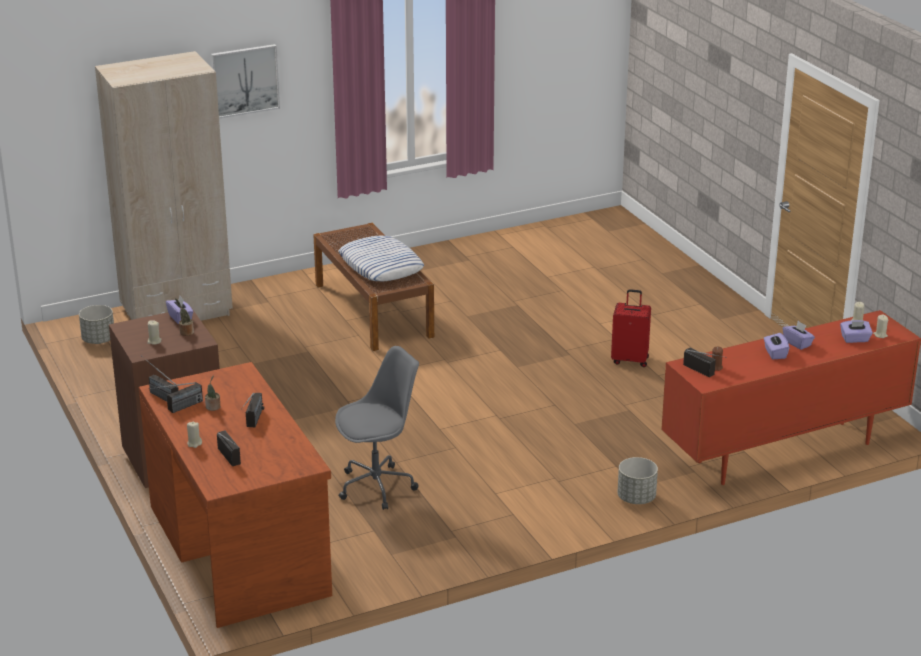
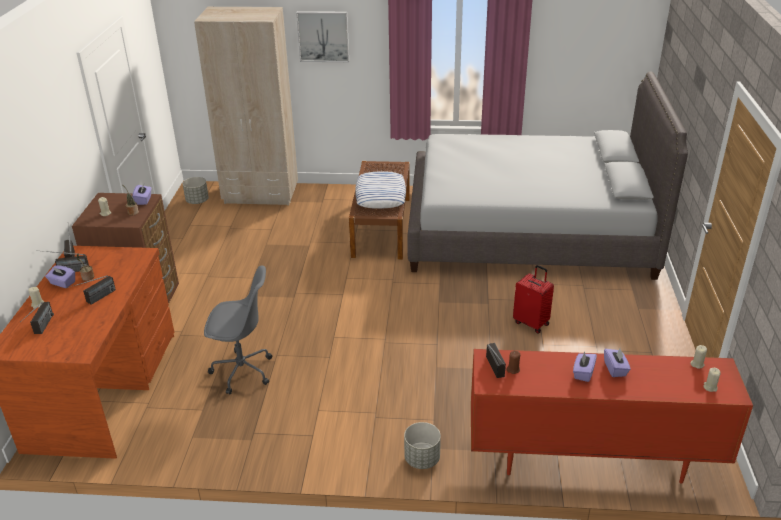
camera: 30 degrees right, 5 degrees up
purple tissue box [840,320,873,343] -> purple tissue box moved to [45,265,75,288]
none -> grey bed [407,72,688,280]

